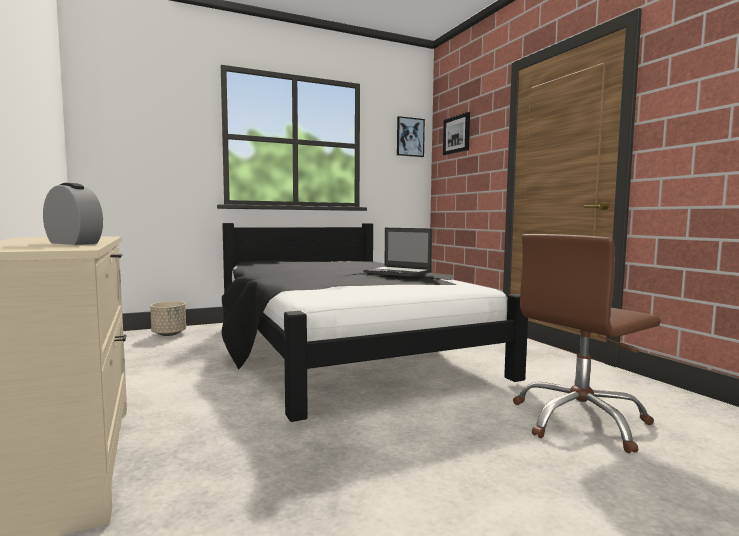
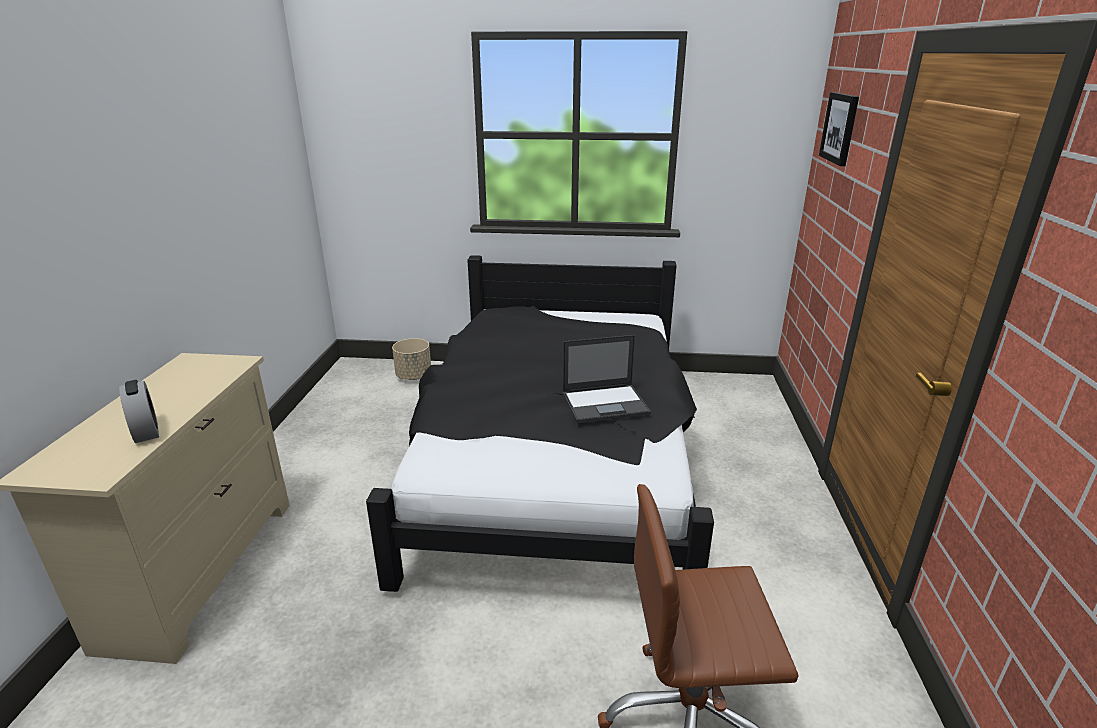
camera: 30 degrees right, 20 degrees up
laptop [363,228,432,277] -> laptop turned 75 degrees counterclockwise [562,335,651,423]
picture [397,116,425,157] -> none

